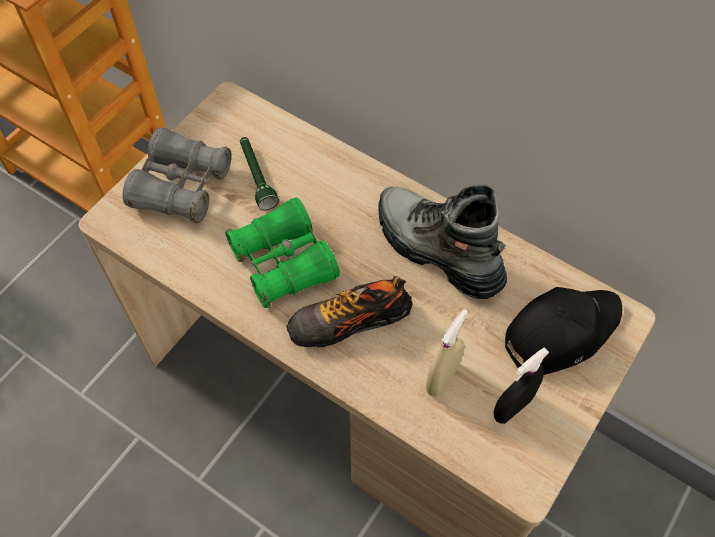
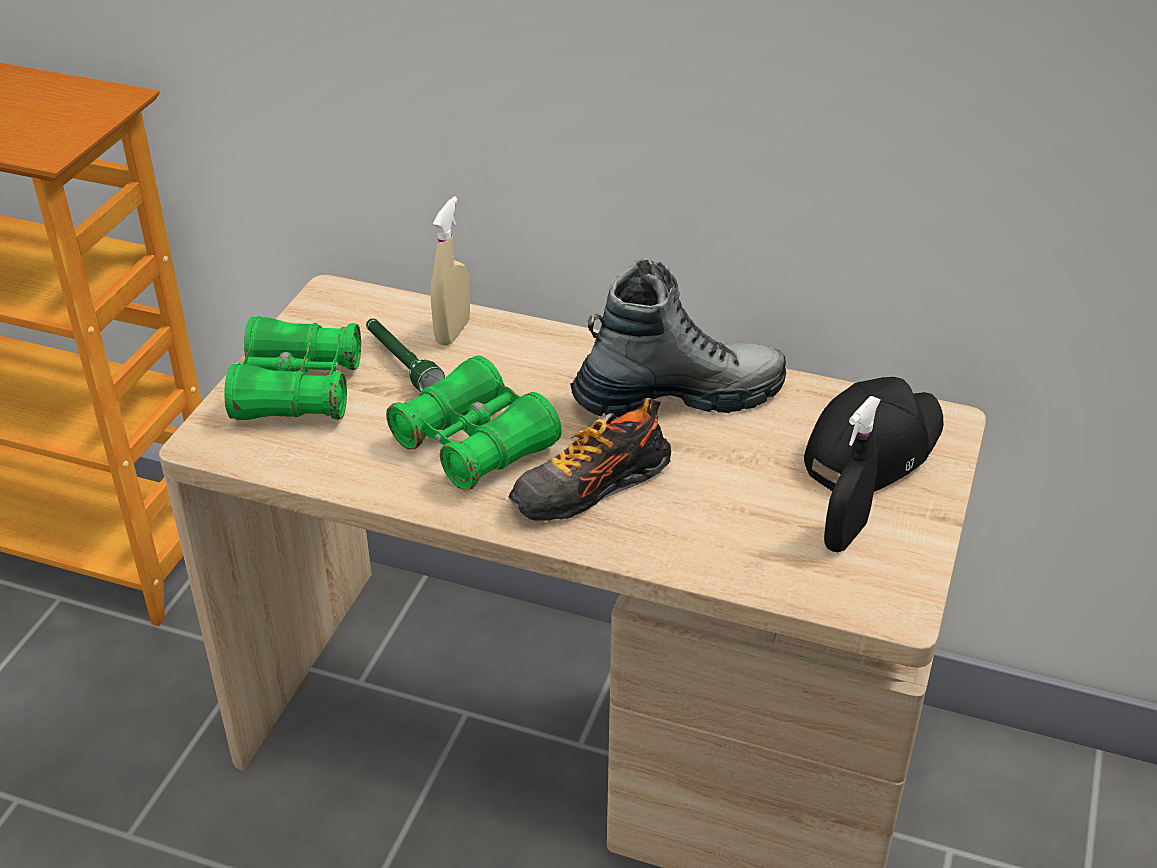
camera: 15 degrees left, 20 degrees down
grey binoculars [123,127,232,223] -> green binoculars [224,316,361,420]
boot [378,185,507,299] -> boot turned 135 degrees clockwise [570,258,786,417]
beige spray bottle [426,309,468,396] -> beige spray bottle moved to [431,196,470,346]

